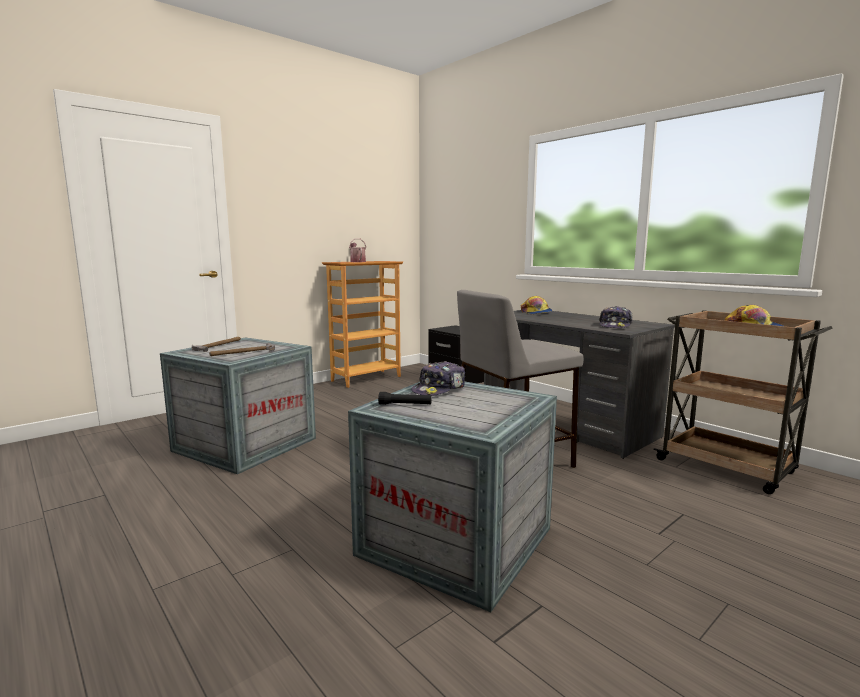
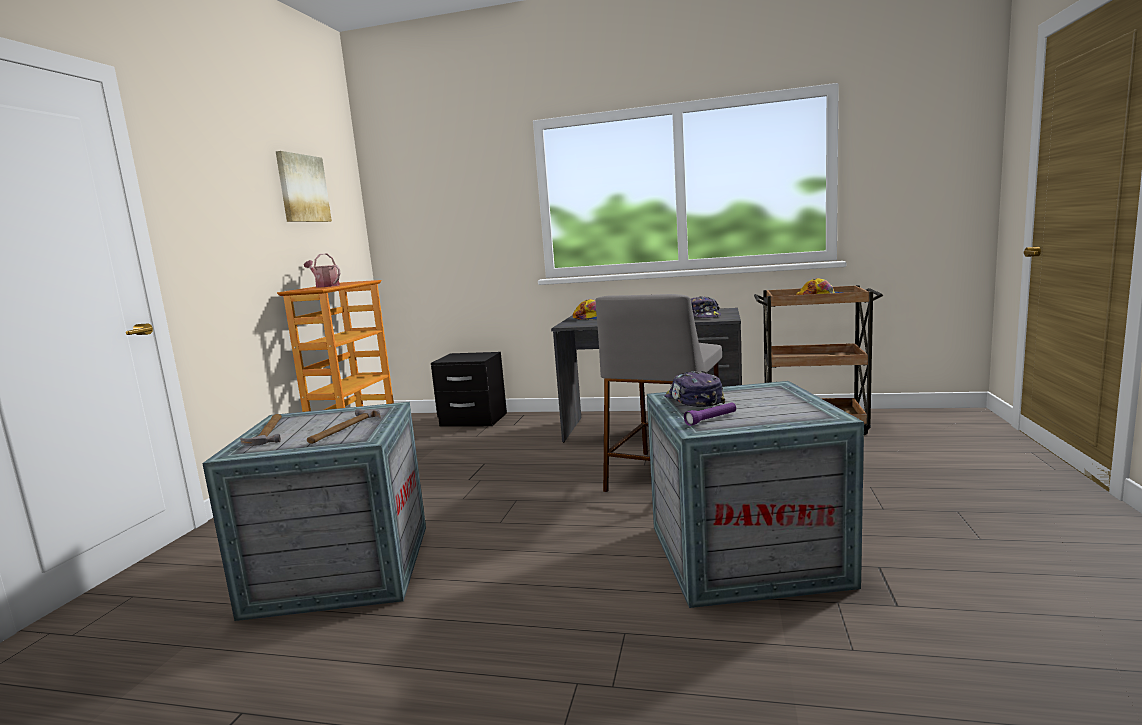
camera: 35 degrees left, 0 degrees up
black flashlight [378,392,432,405] -> purple flashlight [684,402,736,426]
cap [411,361,465,396] -> cap turned 150 degrees clockwise [664,371,725,407]
none -> picture [276,151,332,222]

